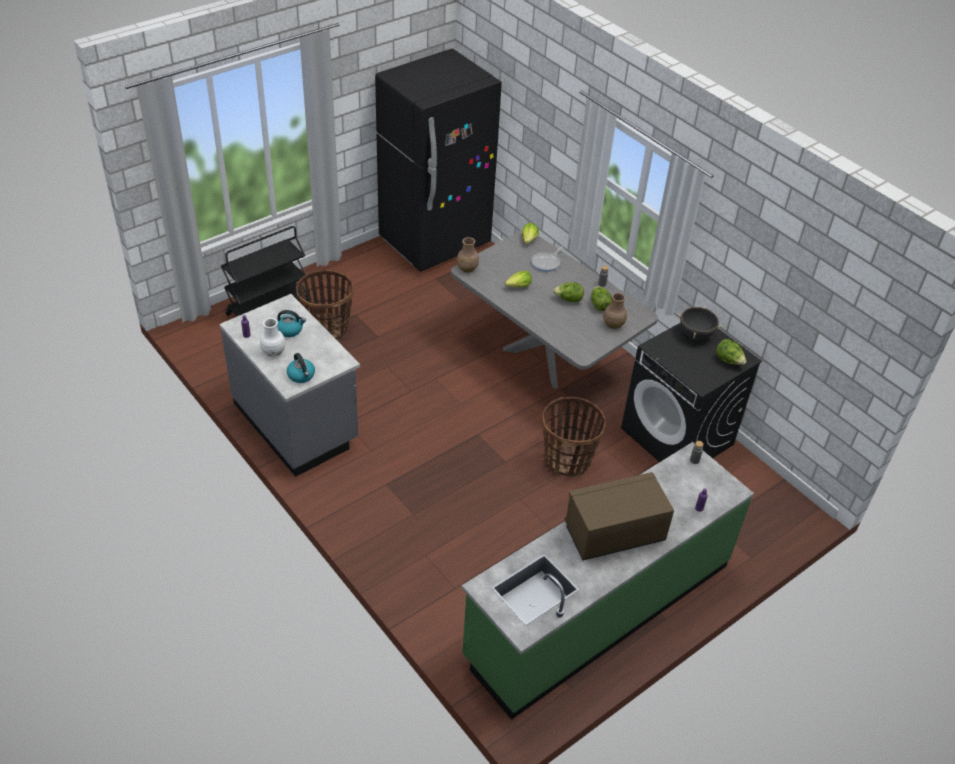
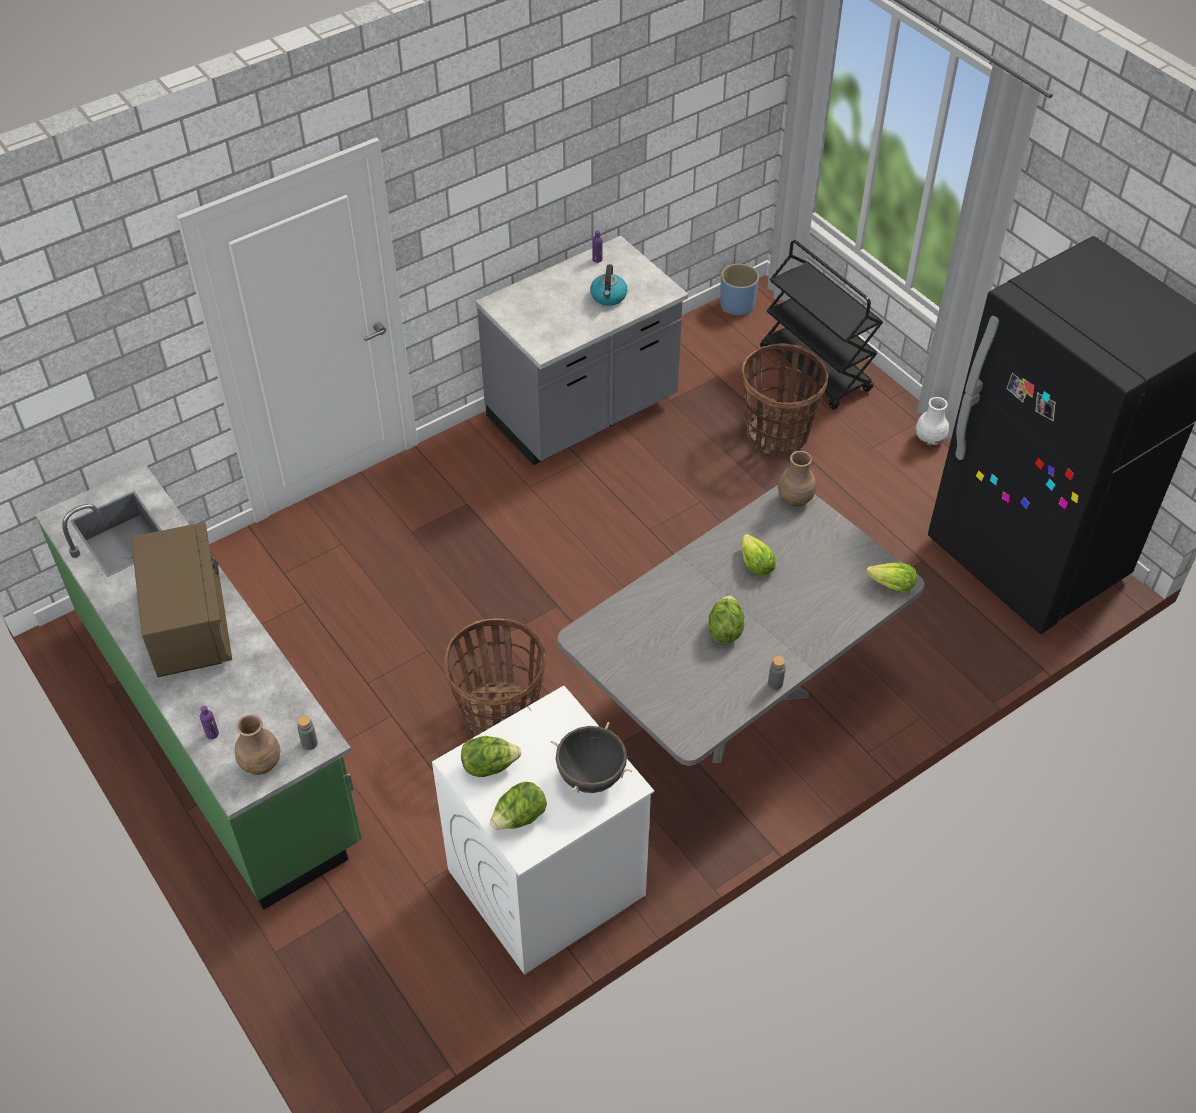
camera: 95 degrees right, 5 degrees up
white vase [260,318,286,357] -> white vase moved to [916,397,949,445]
kettle [287,353,315,383] -> none
frying pan [532,246,563,272] -> none
lettuce [591,286,612,311] -> lettuce moved to [461,736,521,777]
brown vase [603,293,627,329] -> brown vase moved to [235,714,280,775]
black washing machine [621,323,762,462] -> white washing machine [432,686,654,975]
none -> blue planter [720,264,759,315]

